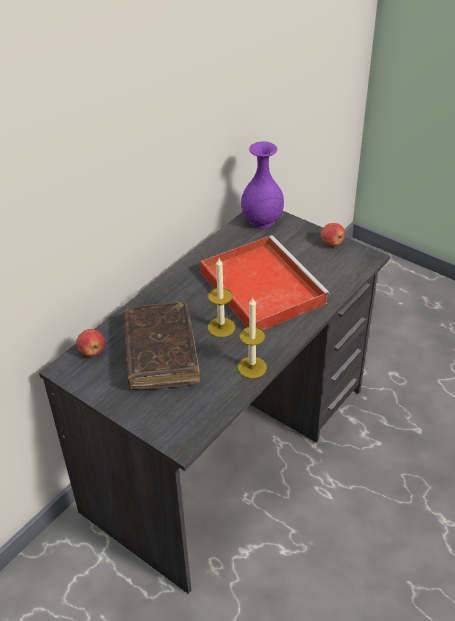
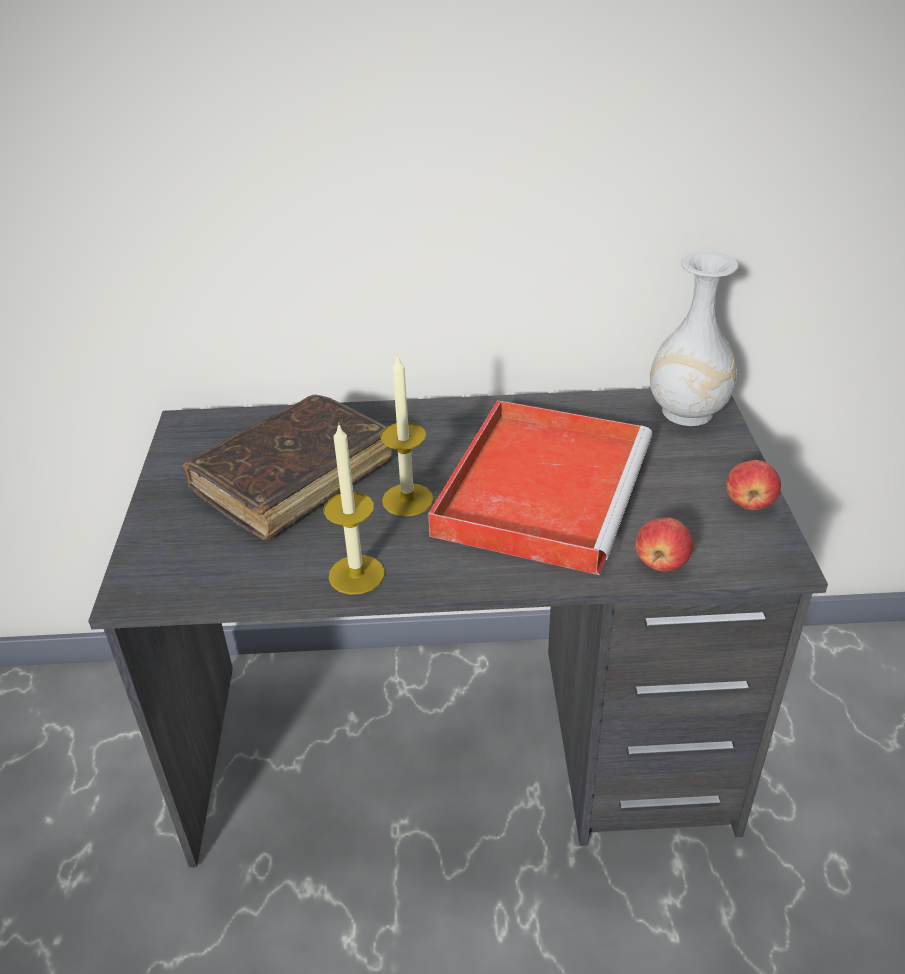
camera: 50 degrees right, 5 degrees down
apple [76,329,105,356] -> apple moved to [636,518,693,571]
purple vase [241,141,284,228] -> white vase [650,251,739,426]

